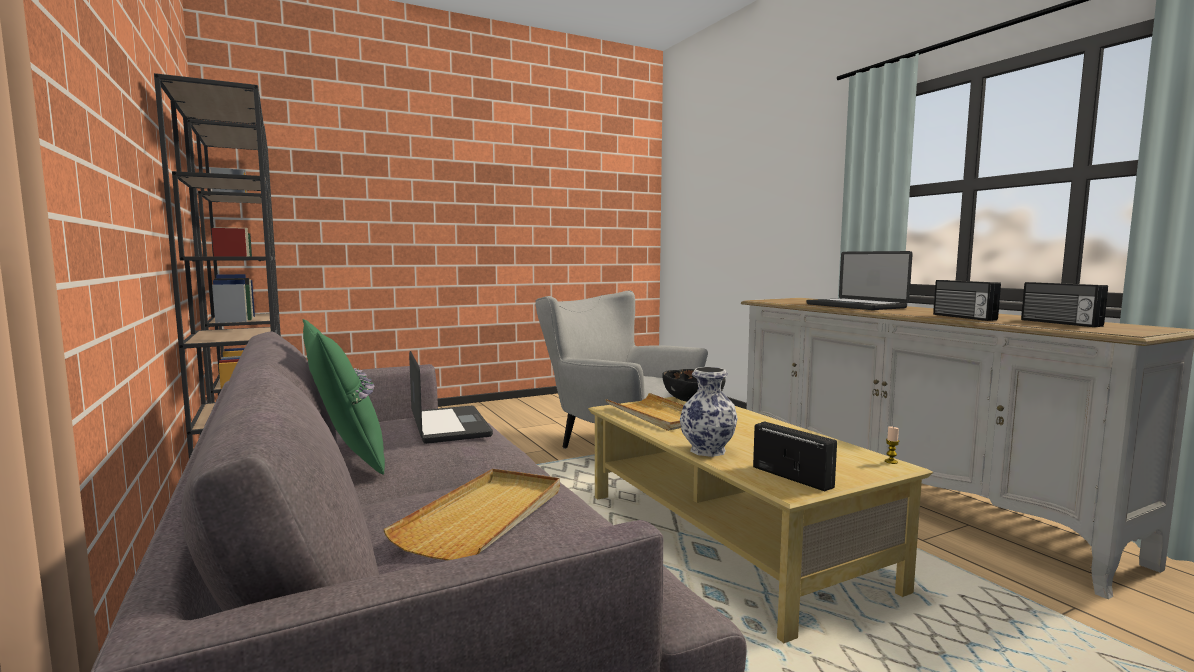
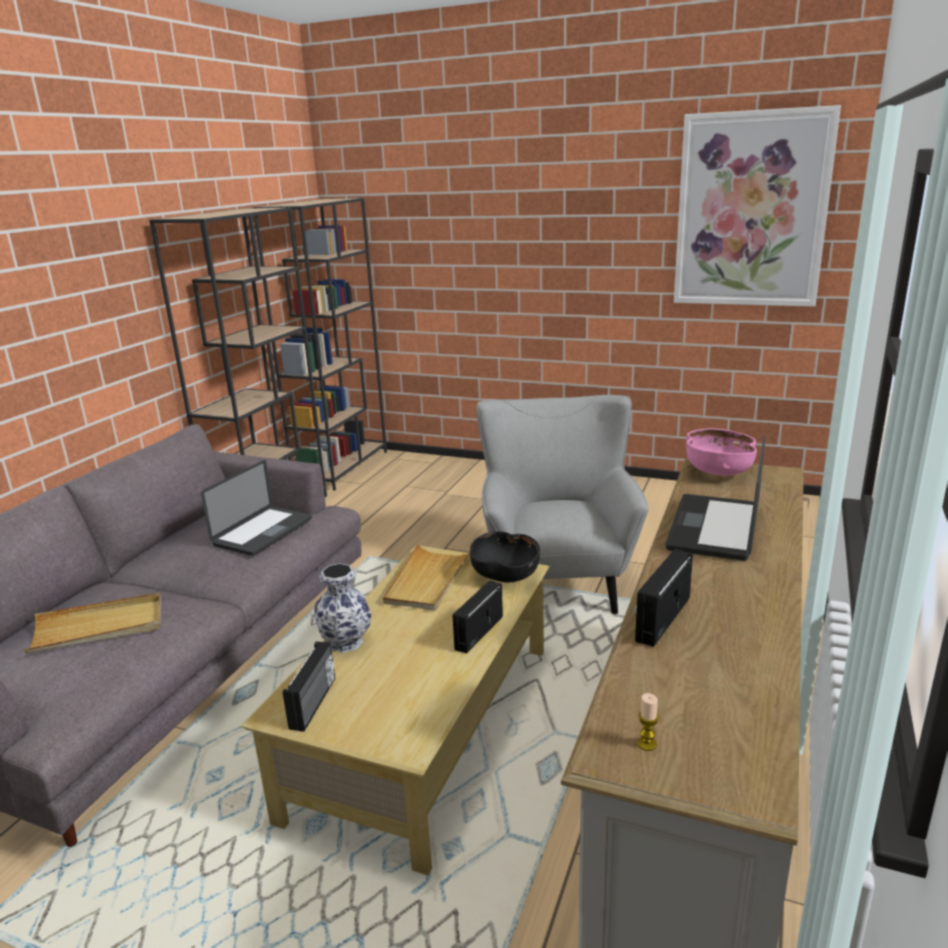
camera: 50 degrees right, 15 degrees up
green pillow [303,319,385,475] -> none
candle [885,426,899,464] -> candle moved to [637,693,659,751]
radio [1021,282,1108,327] -> radio moved to [453,580,503,654]
none -> picture [674,105,841,307]
none -> pink bowl [686,428,757,476]

